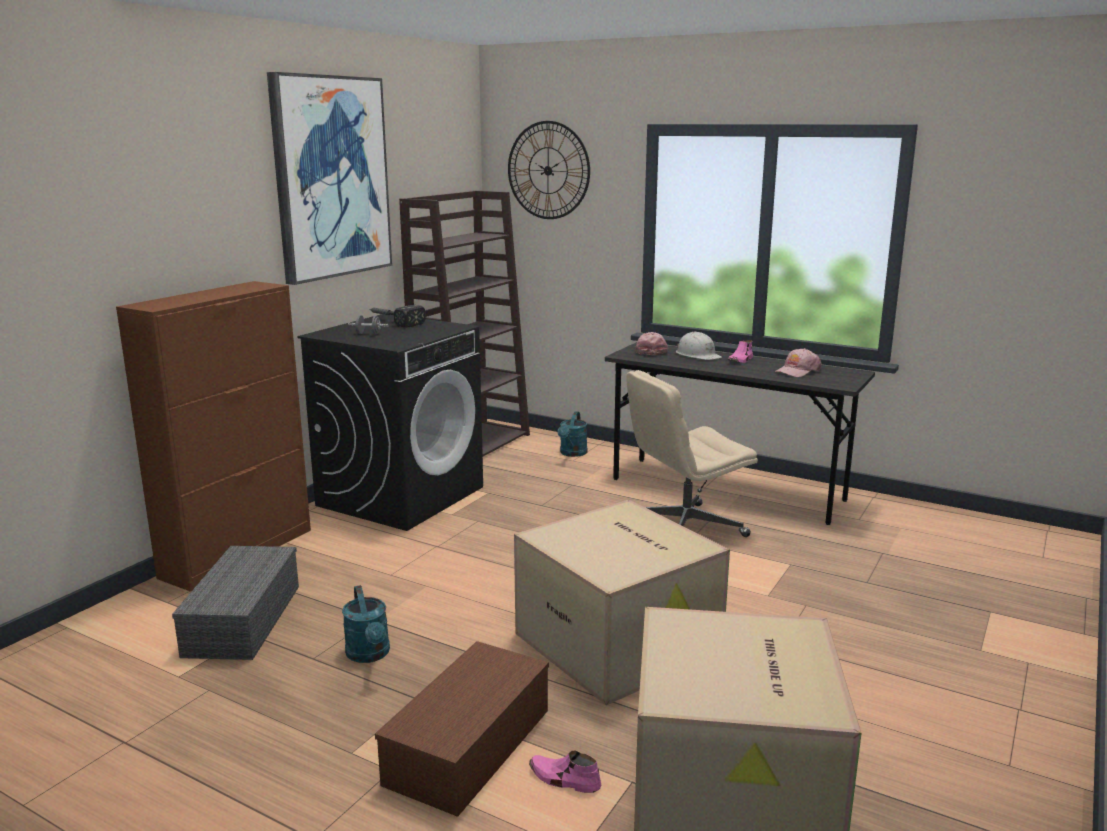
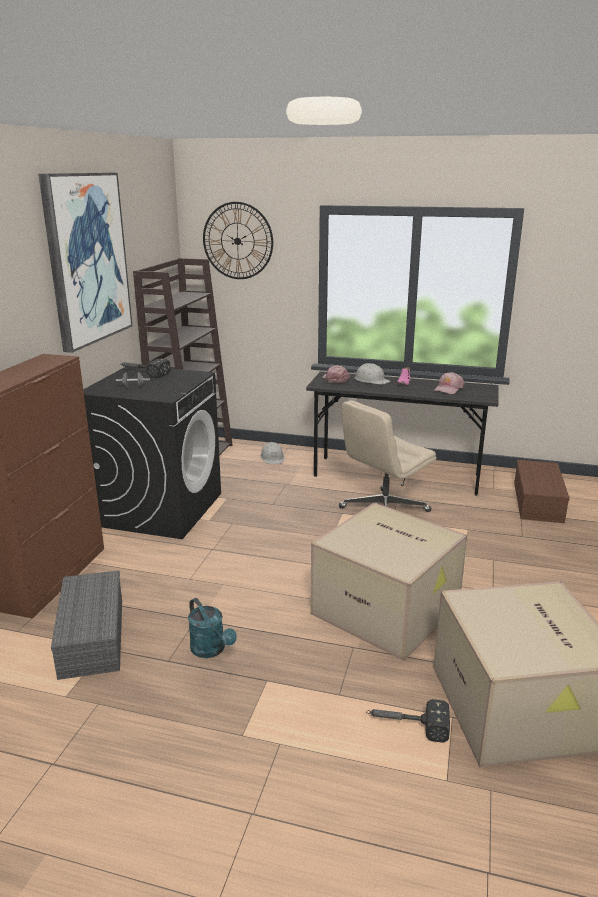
camera: 15 degrees left, 5 degrees up
brown storage box [375,641,549,817] -> brown storage box moved to [514,460,570,523]
pink shoe [529,751,601,793] -> hammer [366,699,450,743]
turquoise watering can [557,411,588,457] -> white hard hat [260,442,284,464]

